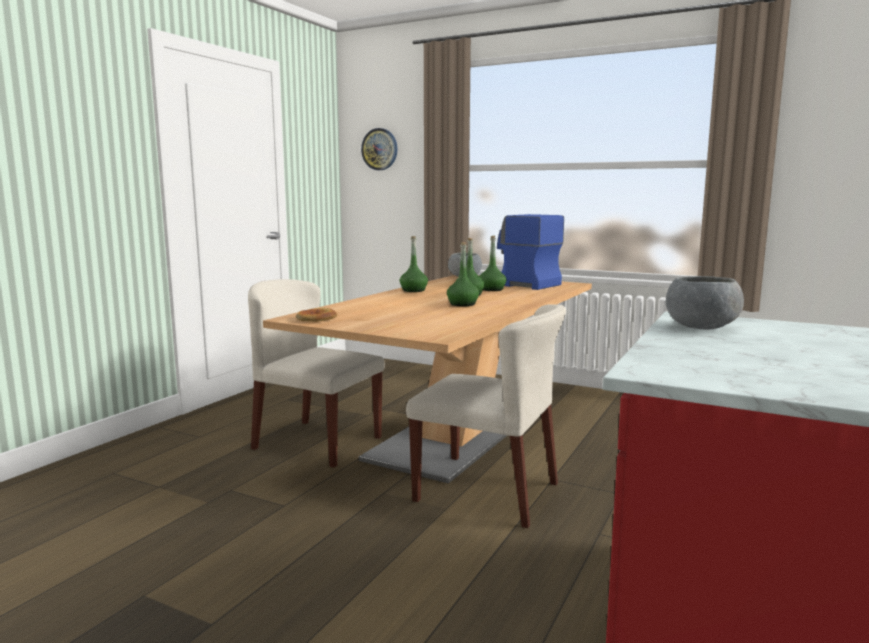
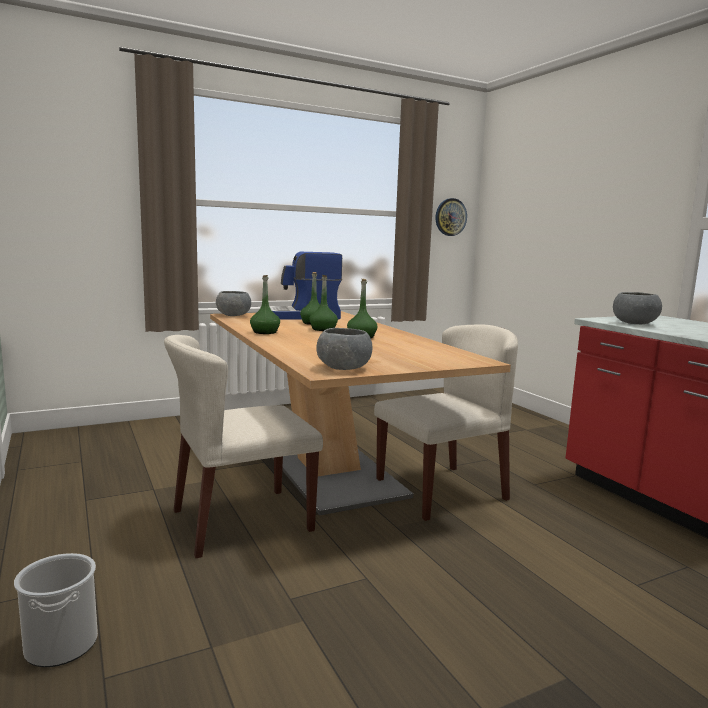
camera: 55 degrees left, 0 degrees up
bread [296,308,337,322] -> grey bowl [316,328,372,370]
wall clock [361,128,397,170] -> wall clock moved to [436,198,467,236]
none -> bucket [14,553,98,667]

